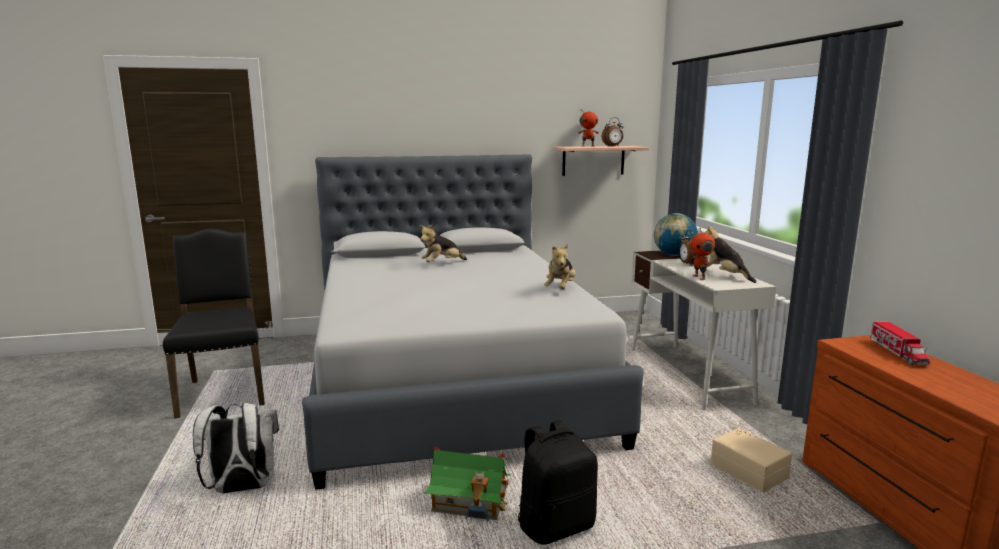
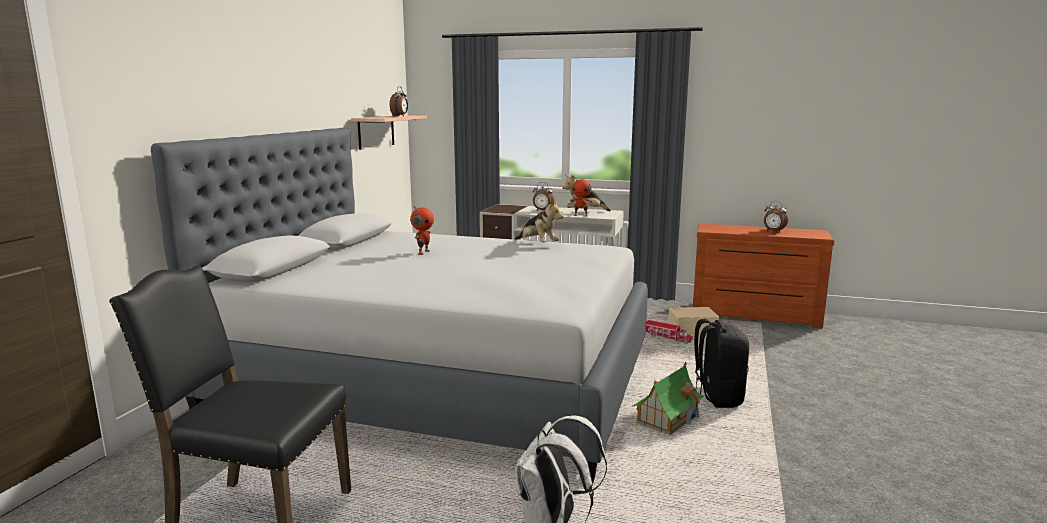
camera: 60 degrees left, 0 degrees up
plush toy [420,225,467,262] -> none
toy robot [578,109,599,147] -> toy robot moved to [410,207,434,255]
globe [654,213,698,256] -> none
toy truck [870,321,930,365] -> toy truck moved to [646,320,693,344]
none -> alarm clock [764,201,788,232]

